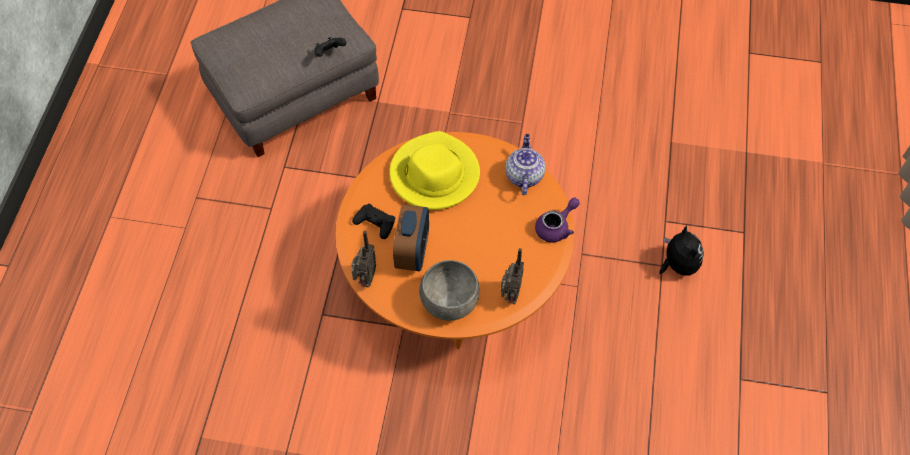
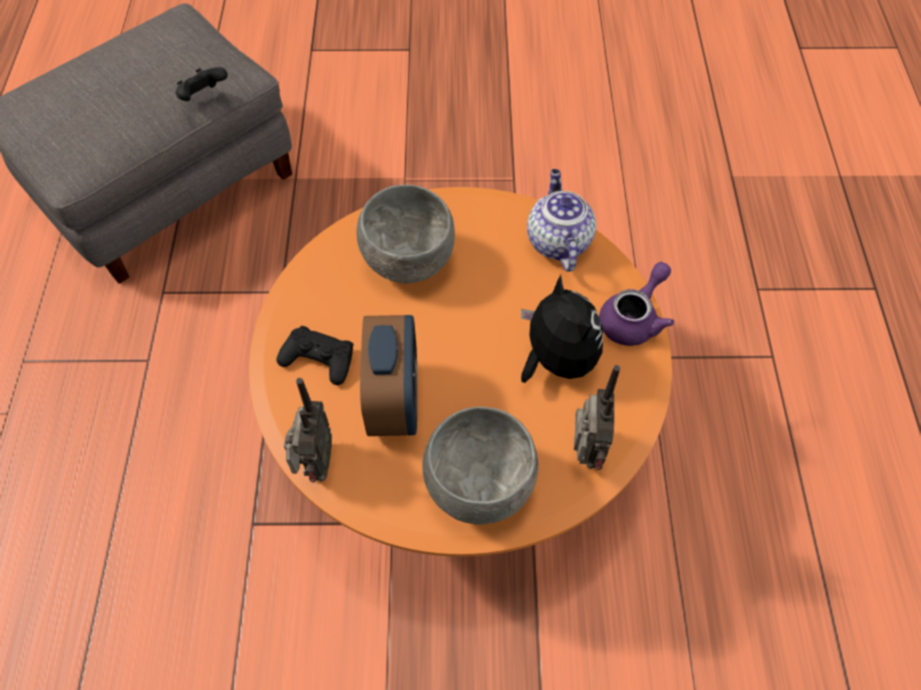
camera: 10 degrees left, 0 degrees up
yellow hat [389,131,480,210] -> grey bowl [357,185,455,283]
plush toy [659,225,704,276] -> plush toy moved to [521,275,603,383]

